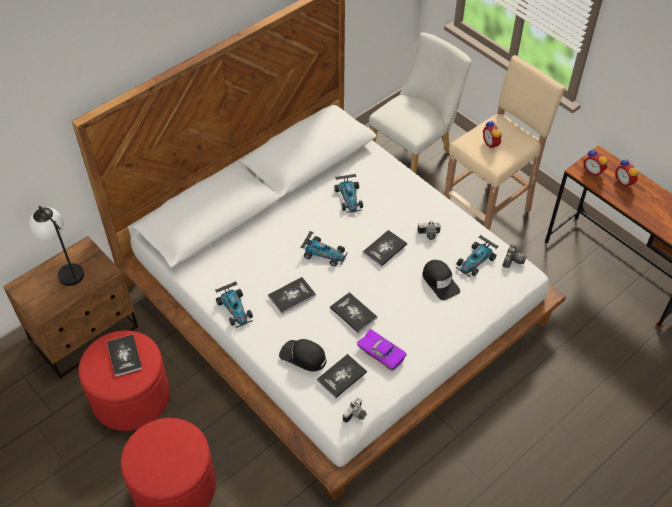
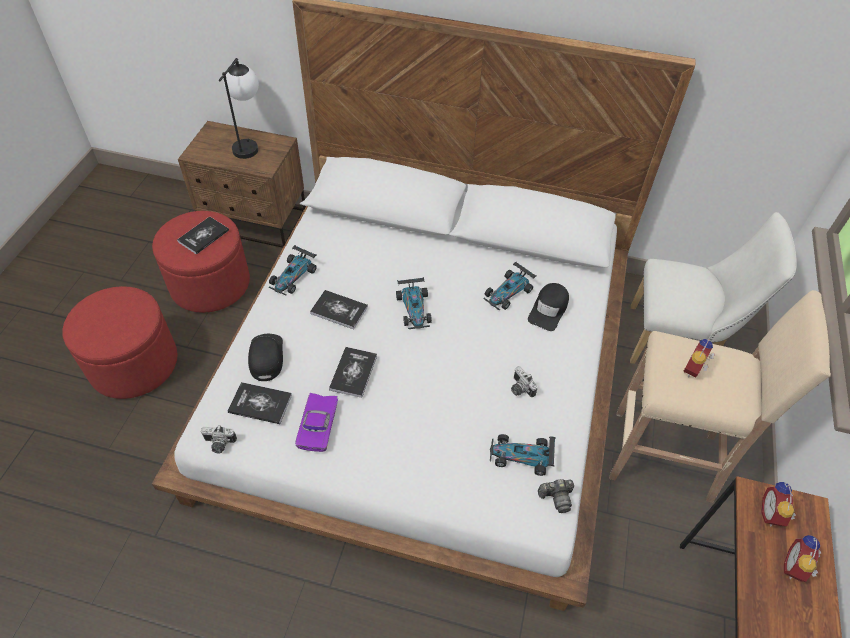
camera: 55 degrees right, 0 degrees up
book [363,230,407,267] -> none
black cap [423,260,460,300] -> black cap moved to [528,283,569,331]

